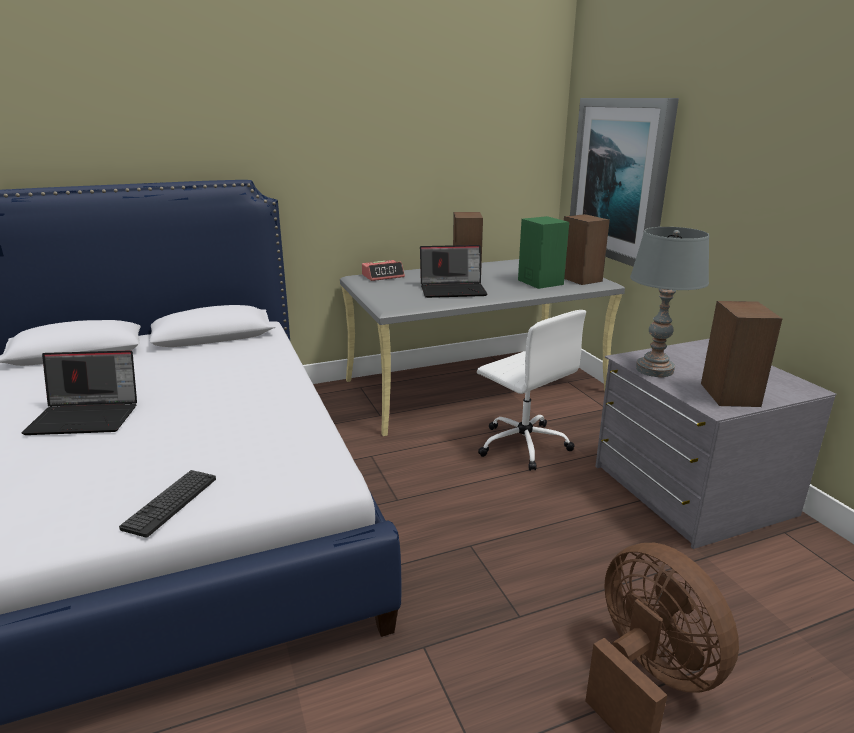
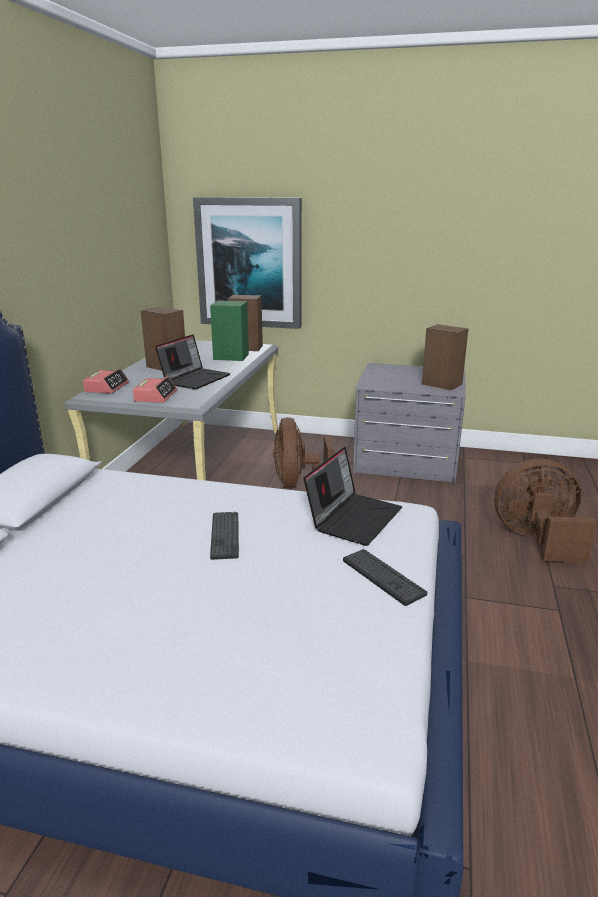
camera: 55 degrees left, 0 degrees up
laptop [22,350,137,435] -> laptop moved to [304,447,402,546]
white office chair [477,310,586,471] -> brown fan [273,417,335,489]
grey table lamp [630,227,709,377] -> none
none -> alarm clock [133,376,177,403]
none -> keyboard [210,512,239,560]

